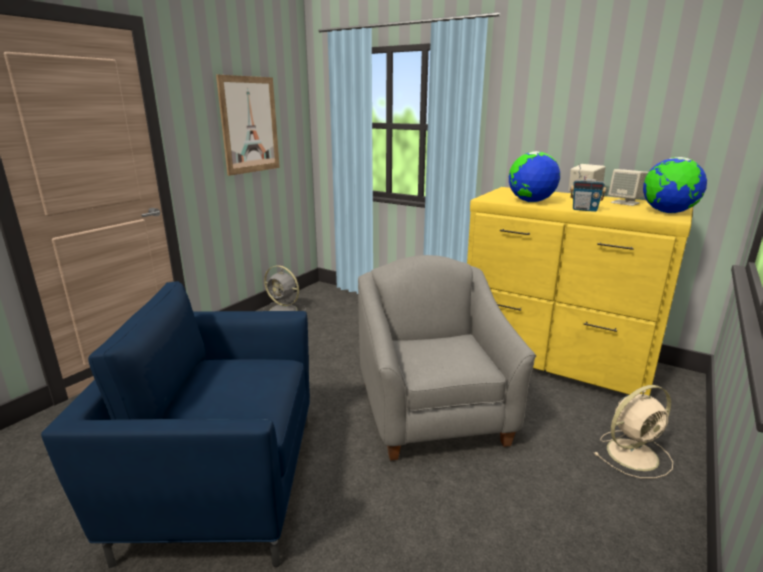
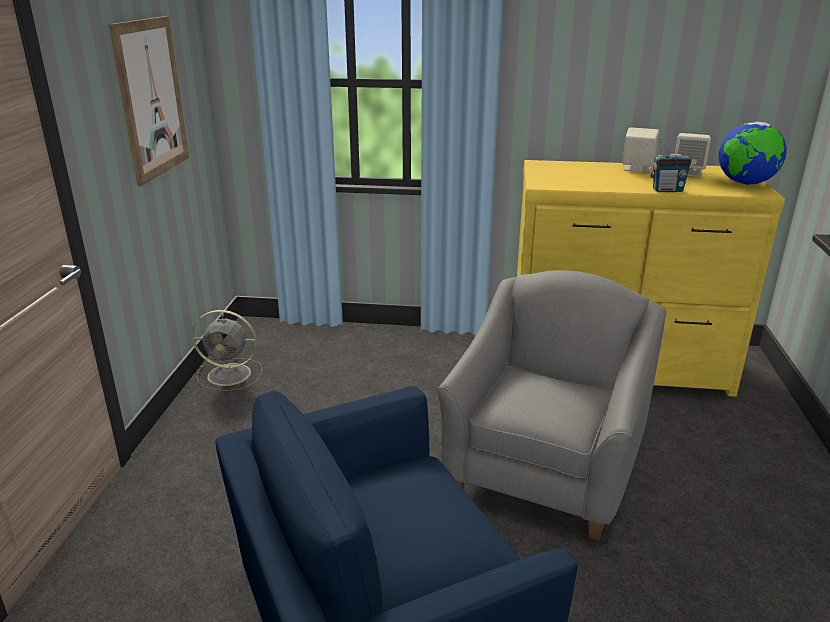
camera: 25 degrees left, 5 degrees up
grey armchair [358,255,536,461] -> grey armchair turned 60 degrees clockwise [437,270,666,541]
globe [509,151,560,202] -> none
beige fan [594,385,673,479] -> none

